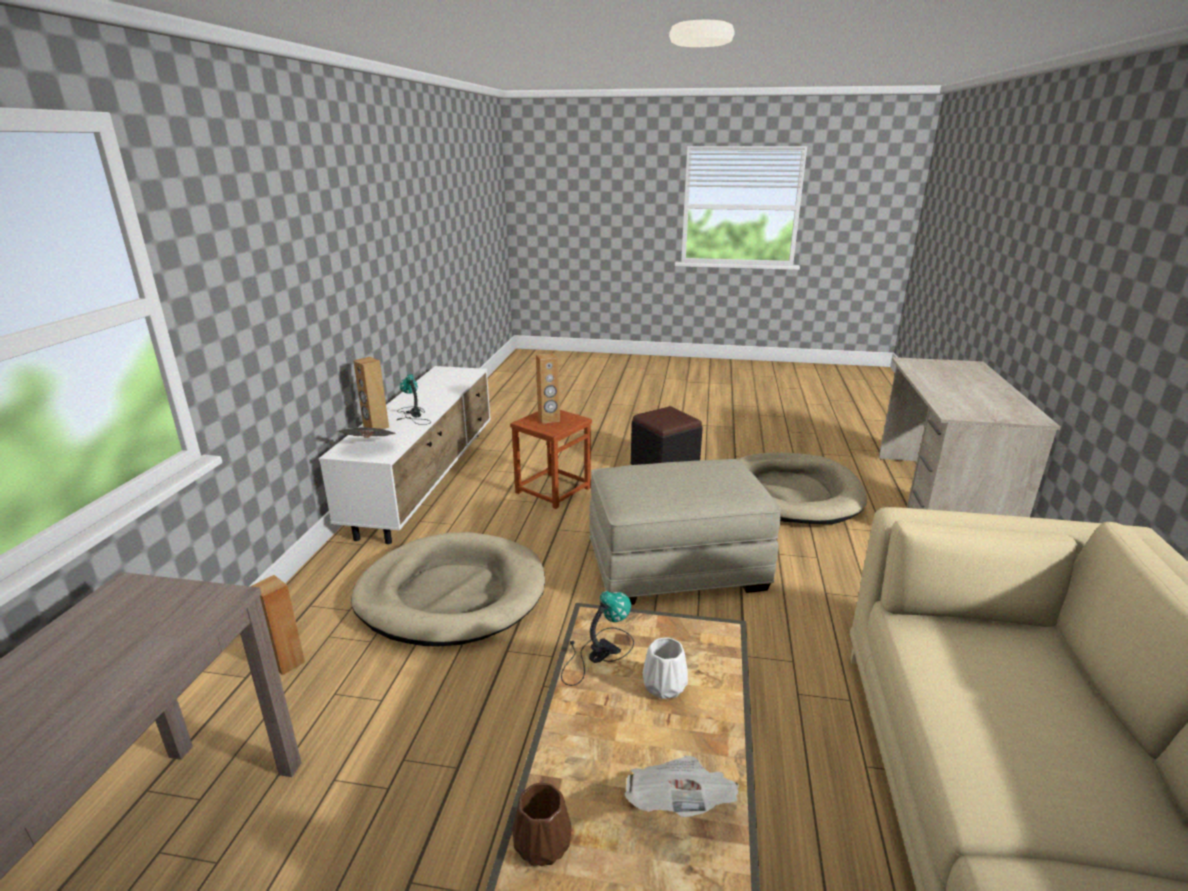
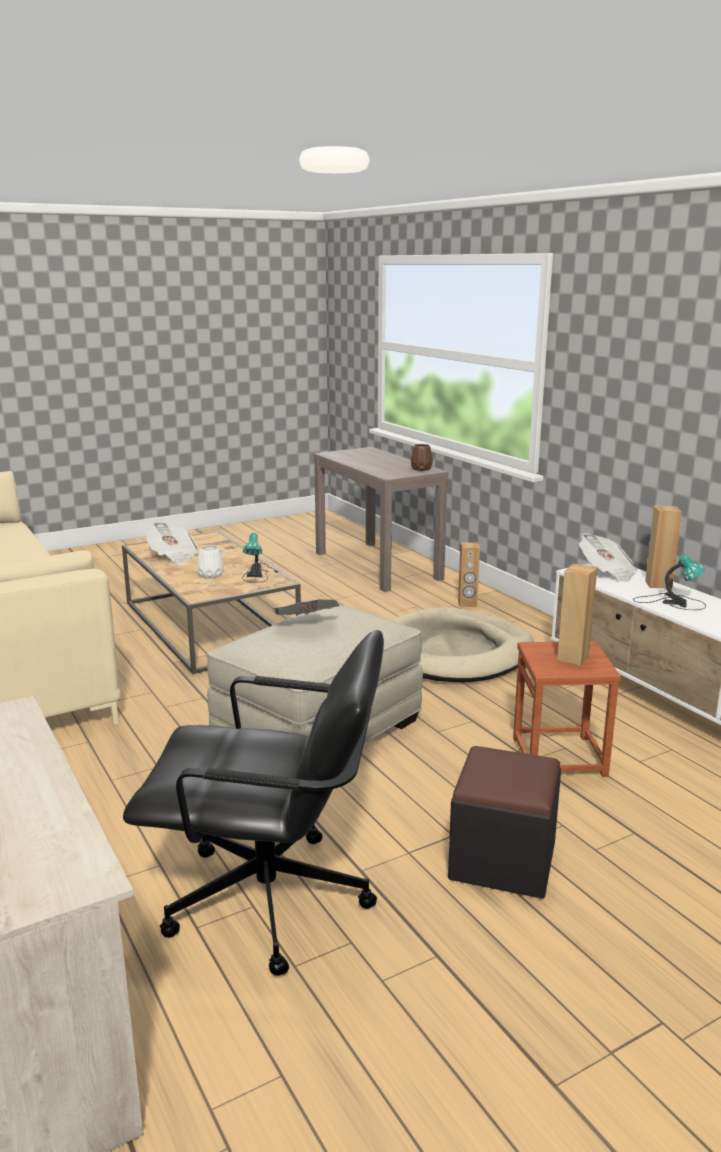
camera: 140 degrees right, 5 degrees down
brown vase [512,783,572,866] -> brown vase moved to [411,444,433,471]
beige dog bed [738,452,867,524] -> black office chair [123,630,384,976]
none -> newspaper [274,599,339,615]

